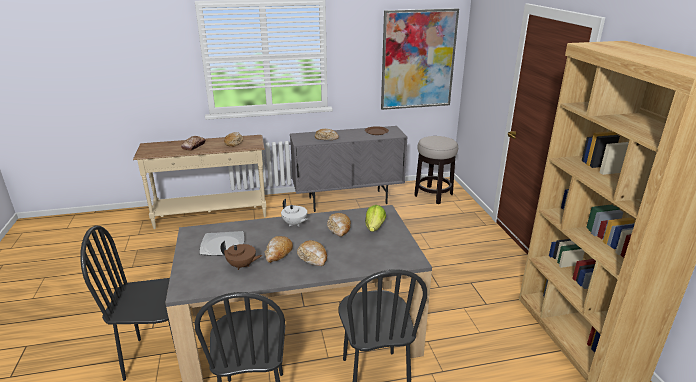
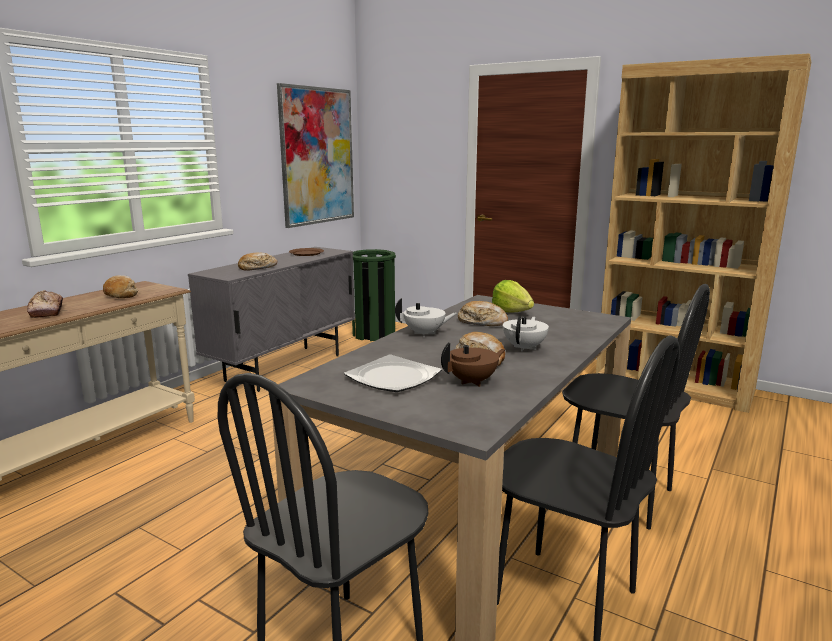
camera: 45 degrees left, 10 degrees down
bread [297,240,327,266] -> white teapot [503,316,549,351]
stool [414,136,458,204] -> green trash can [352,249,396,341]

